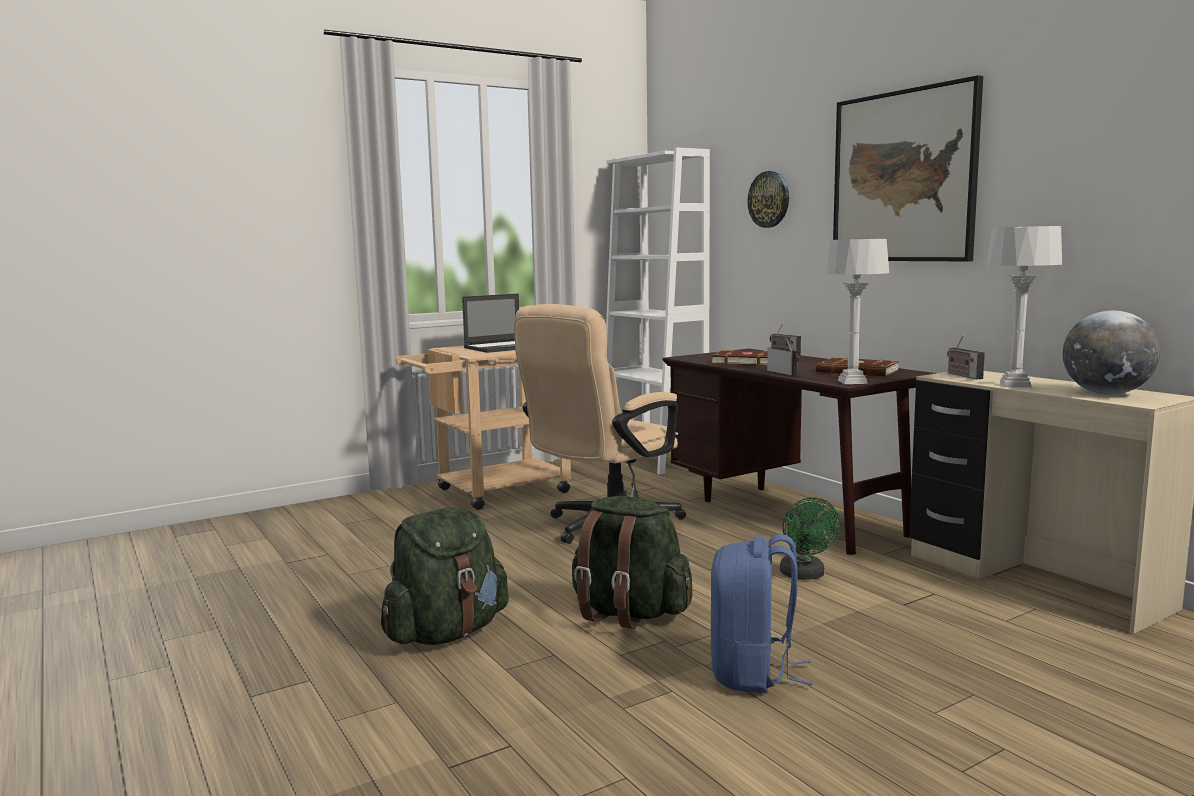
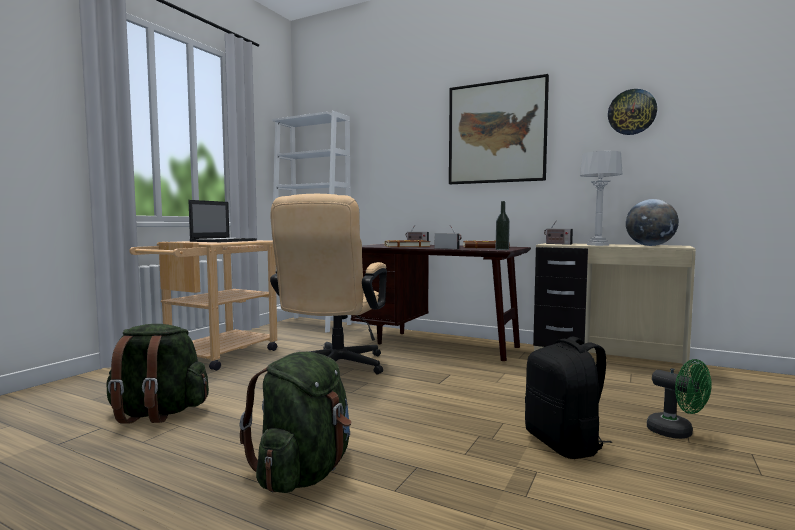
camera: 30 degrees left, 5 degrees down
green backpack [572,496,693,629] -> green backpack moved to [106,324,209,423]
blue backpack [711,534,813,693] -> black backpack [525,336,612,459]
wall clock [747,171,789,228] -> wall clock moved to [608,89,657,135]
green fan [780,497,840,580] -> green fan moved to [647,359,712,439]
grey table lamp [824,239,889,384] -> bottle [496,201,510,250]

